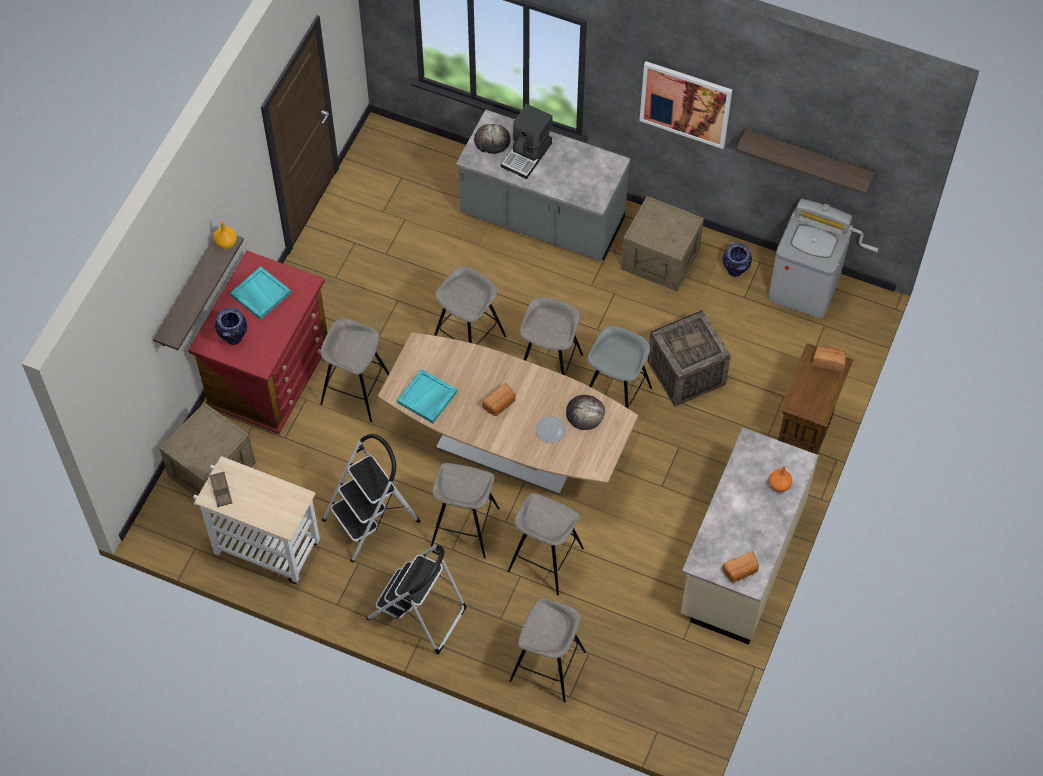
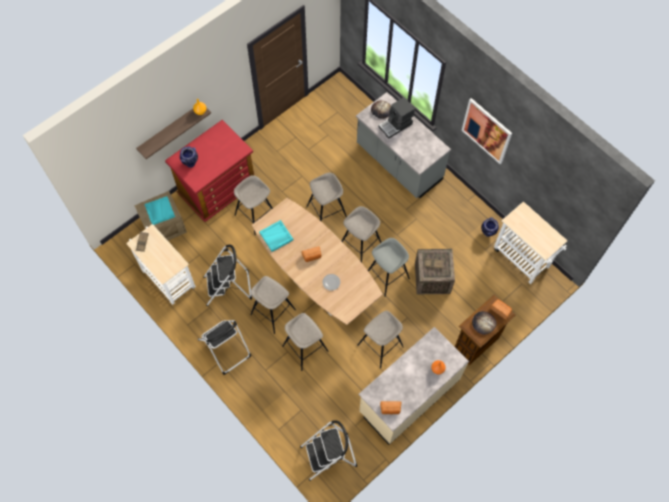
camera: 25 degrees right, 5 degrees up
turquoise tray [230,266,291,320] -> turquoise tray moved to [145,196,175,225]
grey stool [509,599,586,703] -> grey stool moved to [357,311,404,369]
bread [566,395,605,430] -> bread moved to [472,311,496,335]
crate [621,196,704,292] -> none
shelf [736,129,875,194] -> none
grey washing machine [768,199,879,318] -> white cart [494,202,567,284]
none -> step ladder [300,421,357,481]

